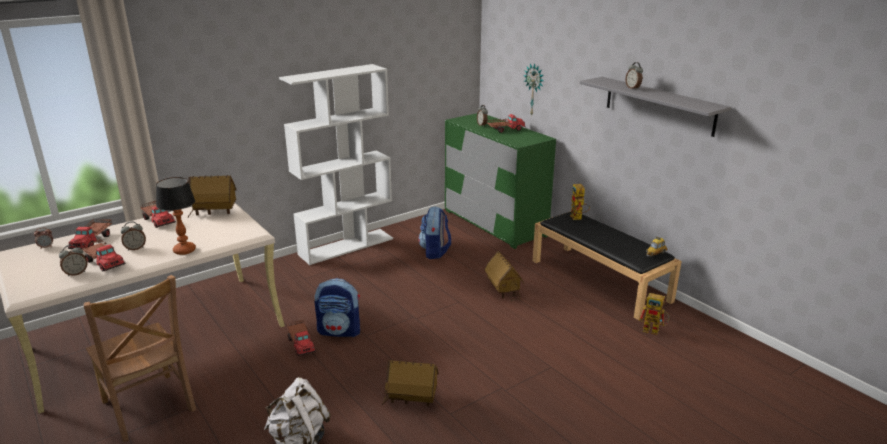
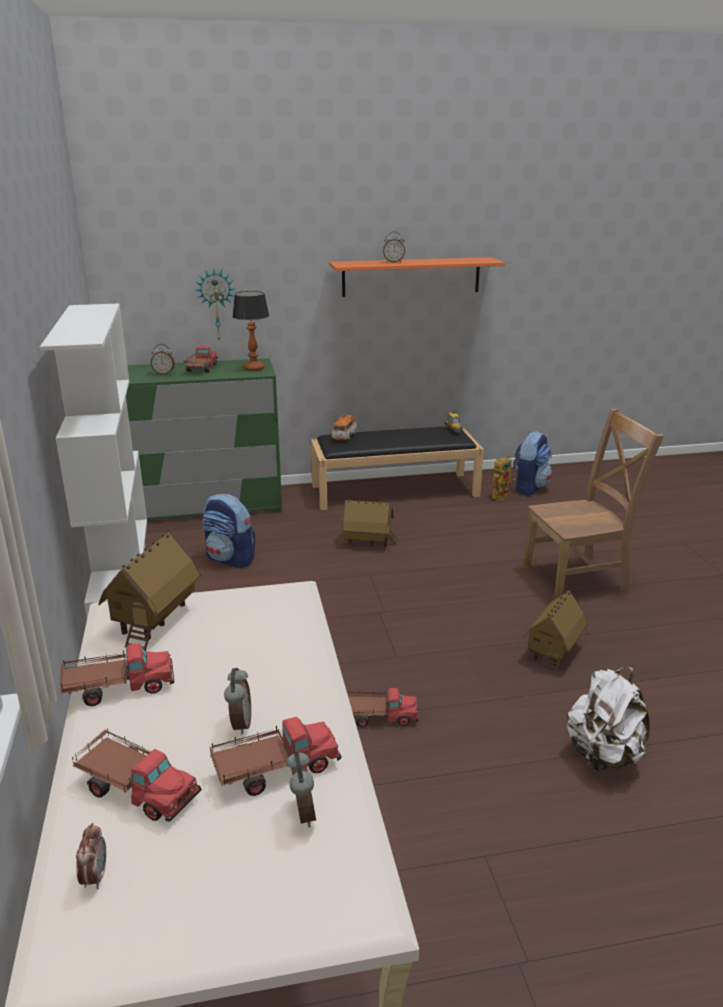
camera: 65 degrees left, 0 degrees up
brown chair [84,275,196,442] -> brown chair moved to [523,408,664,600]
table lamp [156,177,196,255] -> table lamp moved to [232,291,269,371]
backpack [315,278,360,337] -> backpack moved to [513,431,552,496]
toy robot [570,184,590,220] -> toy car [331,414,357,441]
grey shelf [580,77,731,137] -> orange shelf [329,257,505,297]

